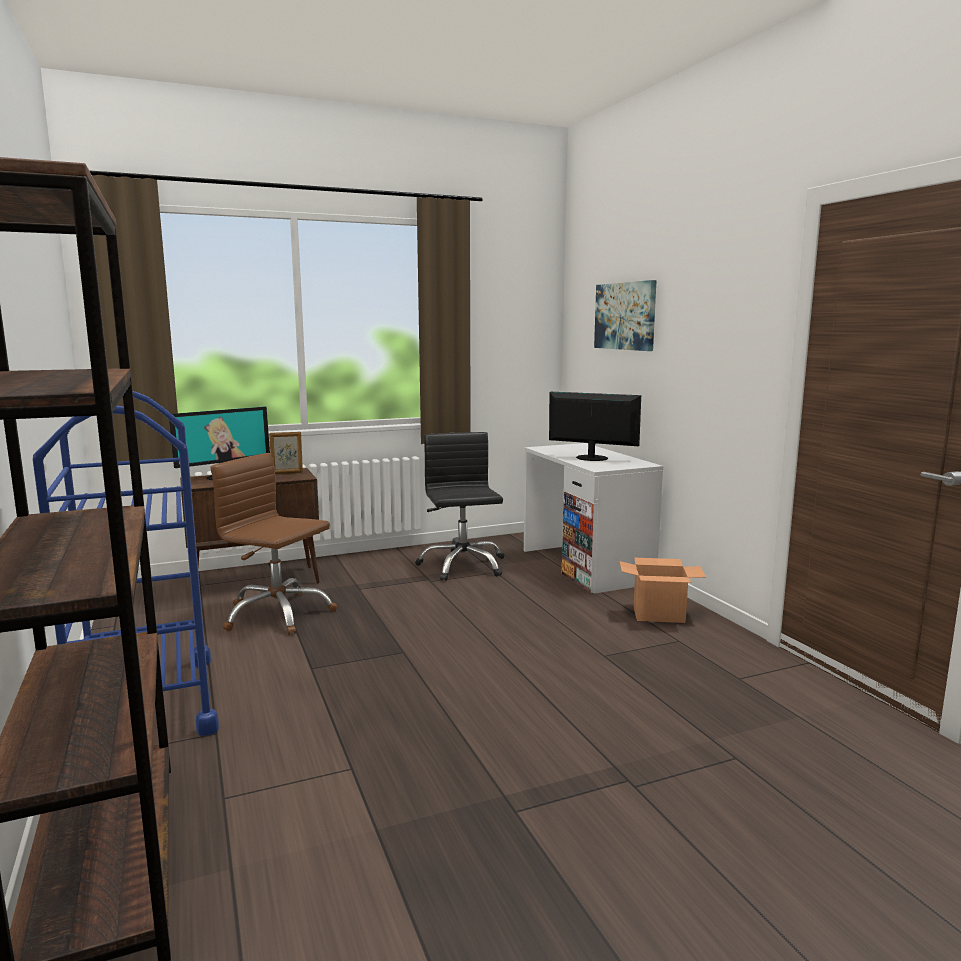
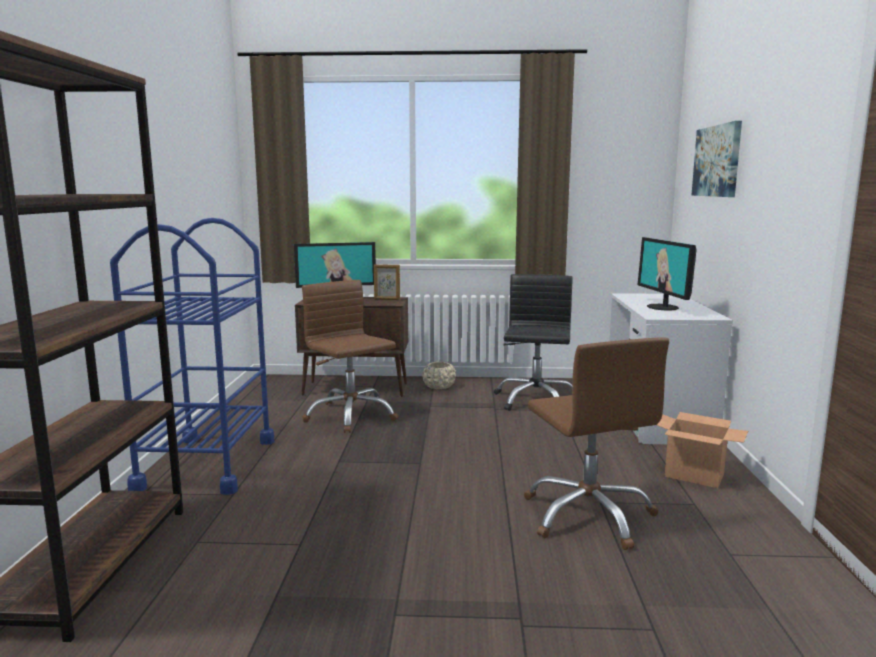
camera: 25 degrees right, 0 degrees up
monitor [549,392,641,461] -> monitor turned 150 degrees counterclockwise [638,237,696,311]
none -> beige planter [422,362,456,389]
none -> brown office chair [524,337,669,550]

